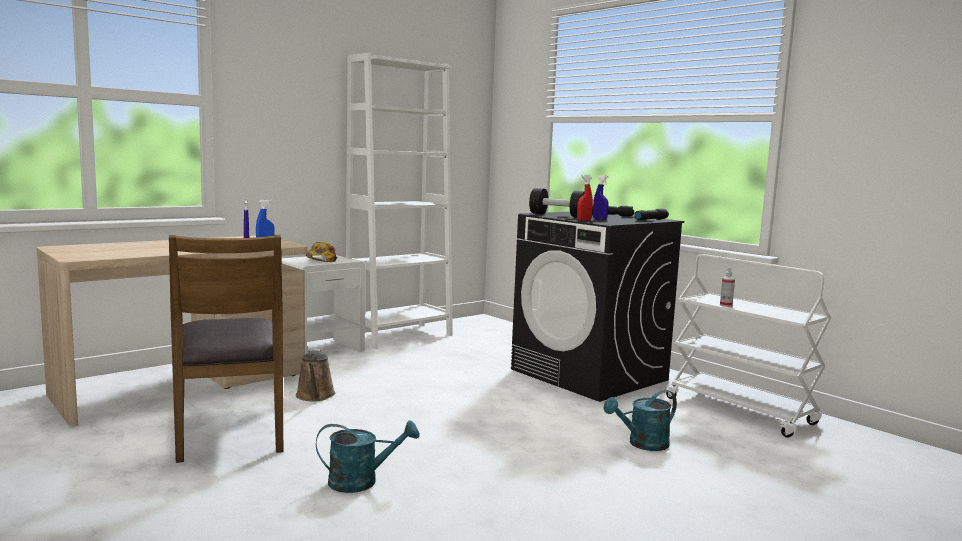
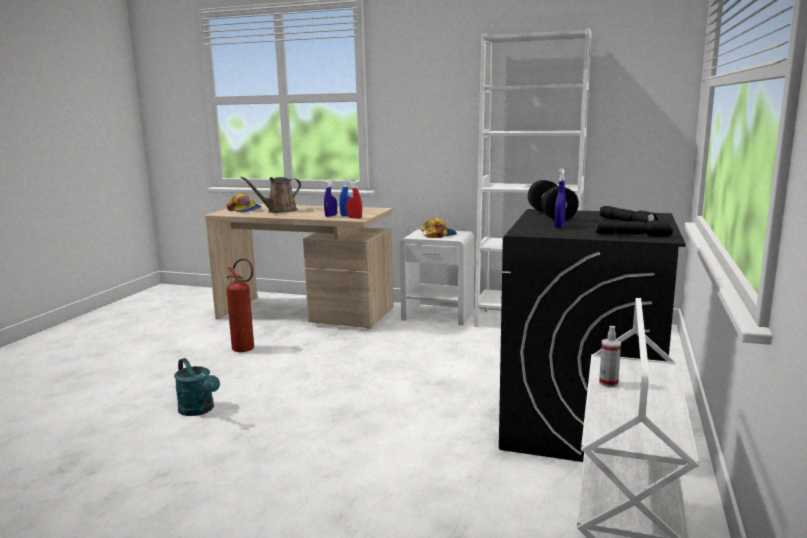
camera: 60 degrees right, 5 degrees up
brown chair [169,235,283,463] -> fire extinguisher [226,258,254,352]
brown watering can [296,349,335,401] -> brown watering can moved to [241,177,301,213]
red spray bottle [577,175,593,220] -> red spray bottle moved to [347,180,362,219]
turquoise watering can [604,390,677,451] -> none
none -> cap [226,193,262,213]

